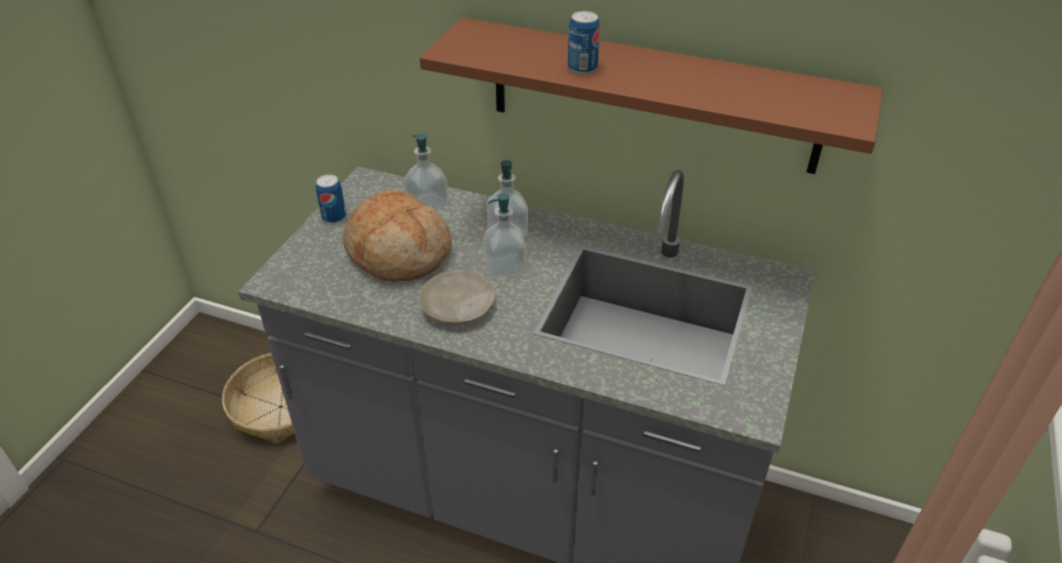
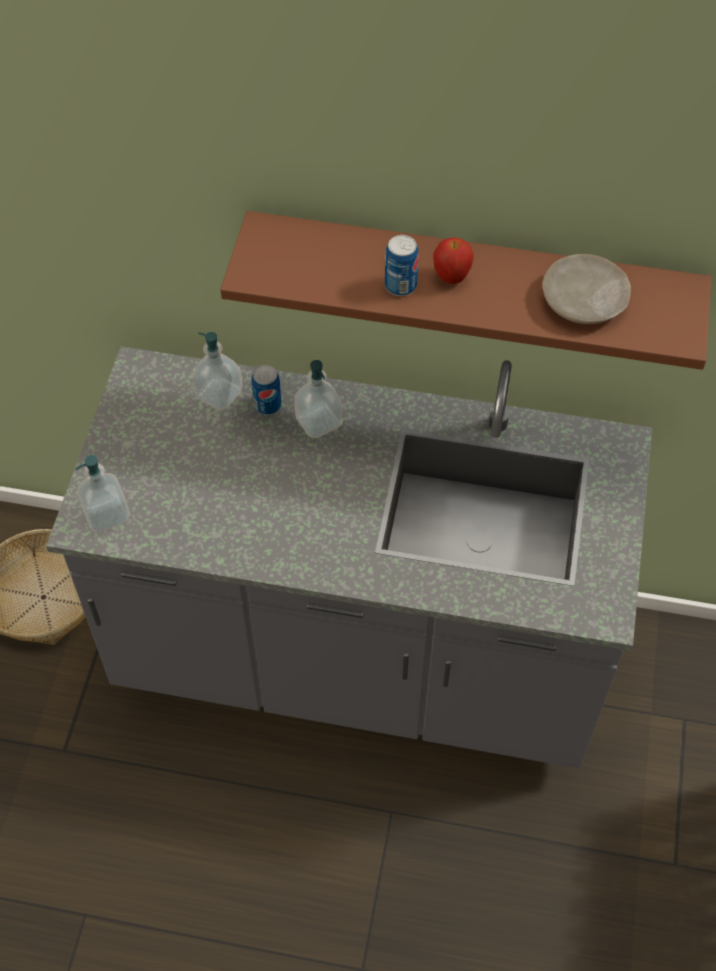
camera: 10 degrees left, 15 degrees up
can [315,174,346,223] -> can moved to [251,365,282,415]
bread [343,190,452,282] -> none
beige plate [419,270,495,325] -> beige plate moved to [542,254,631,324]
soap dispenser [484,193,526,278] -> soap dispenser moved to [75,455,129,532]
none -> apple [433,237,474,284]

